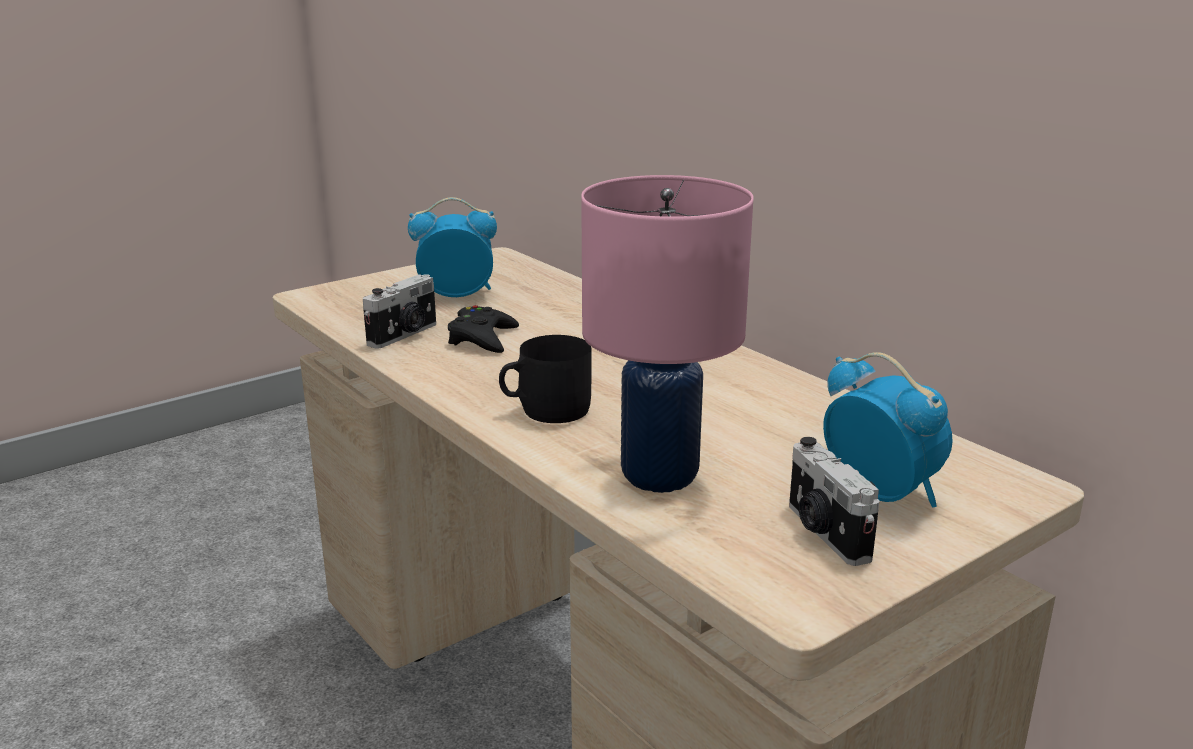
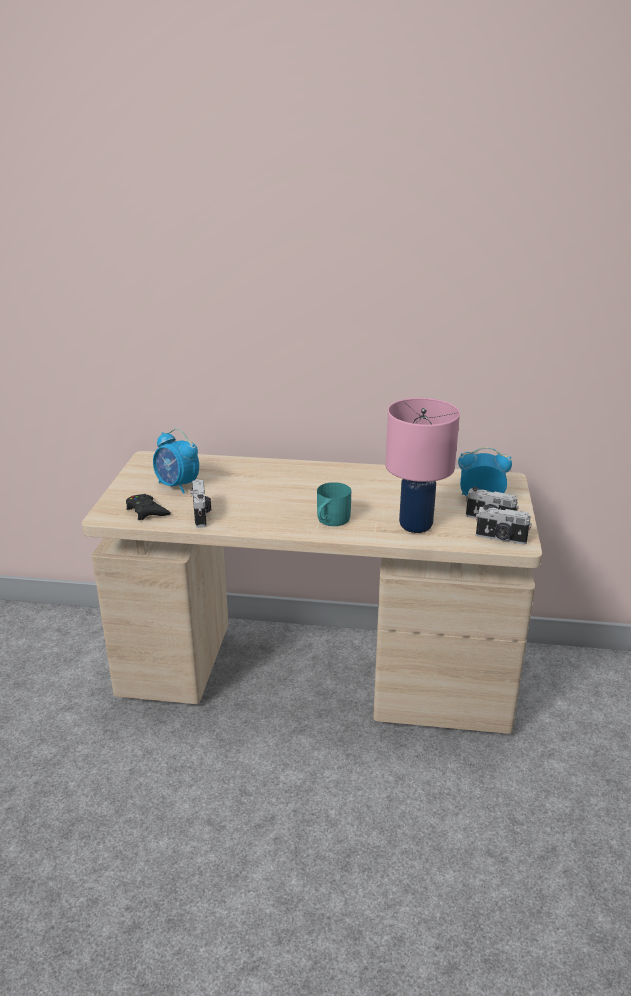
camera: 45 degrees left, 5 degrees up
alarm clock [408,197,497,297] -> alarm clock turned 90 degrees counterclockwise [153,428,199,494]
black game controller [448,305,519,353] -> black game controller moved to [126,494,171,520]
black mug [499,335,592,423] -> turquoise mug [317,482,351,526]
none -> camera [476,505,532,545]

